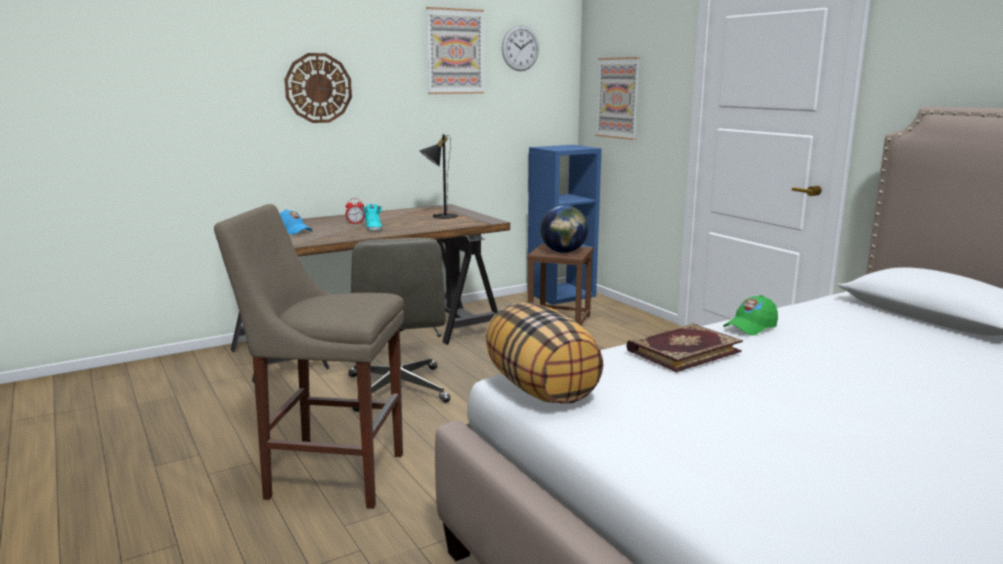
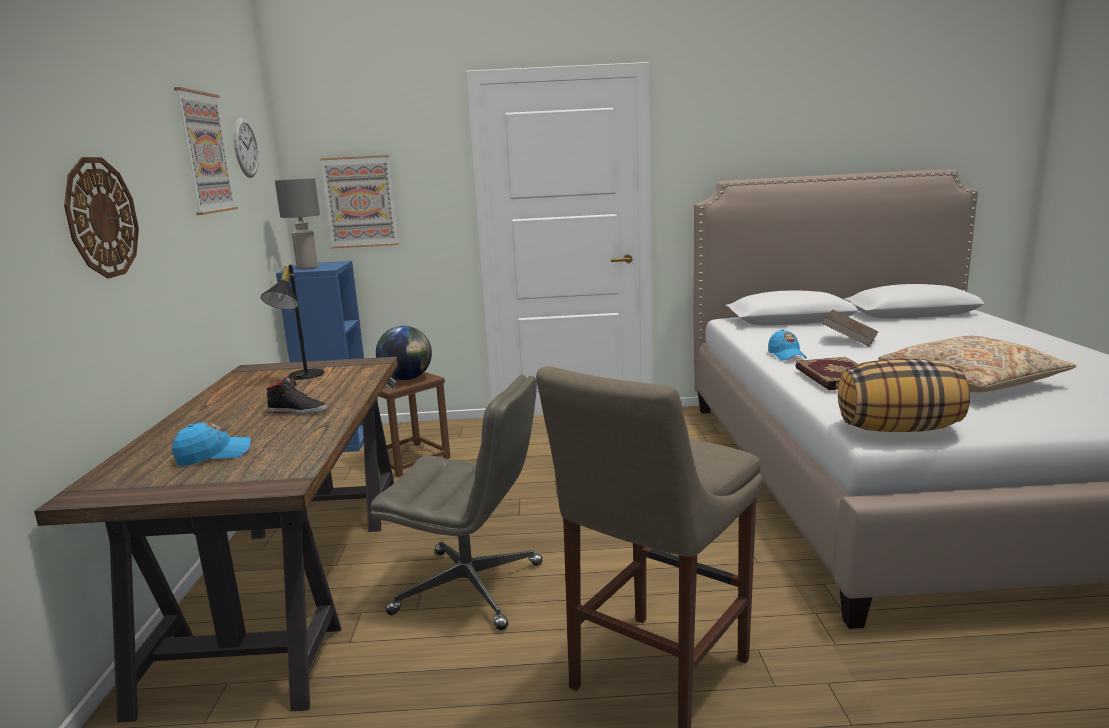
camera: 60 degrees left, 0 degrees up
alarm clock [346,198,365,224] -> none
turquoise shoe [362,204,383,231] -> black shoe [266,376,327,415]
green cap [723,295,778,336] -> blue cap [768,329,807,361]
none -> grey table lamp [275,178,320,270]
none -> brown book [822,310,878,347]
none -> beige pillow [878,336,1076,393]

